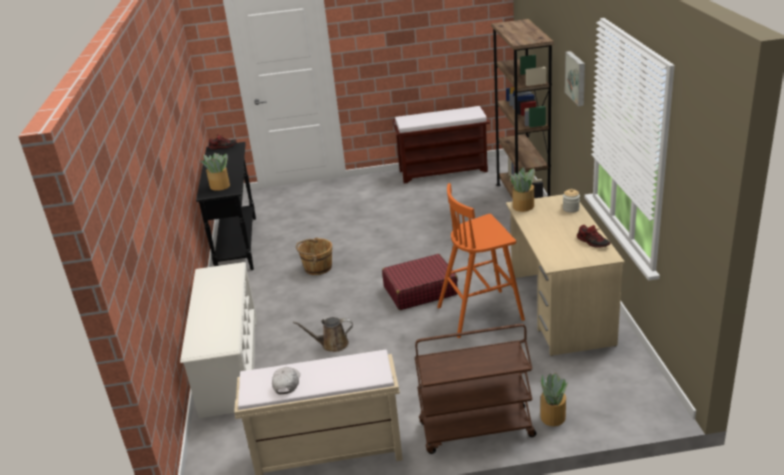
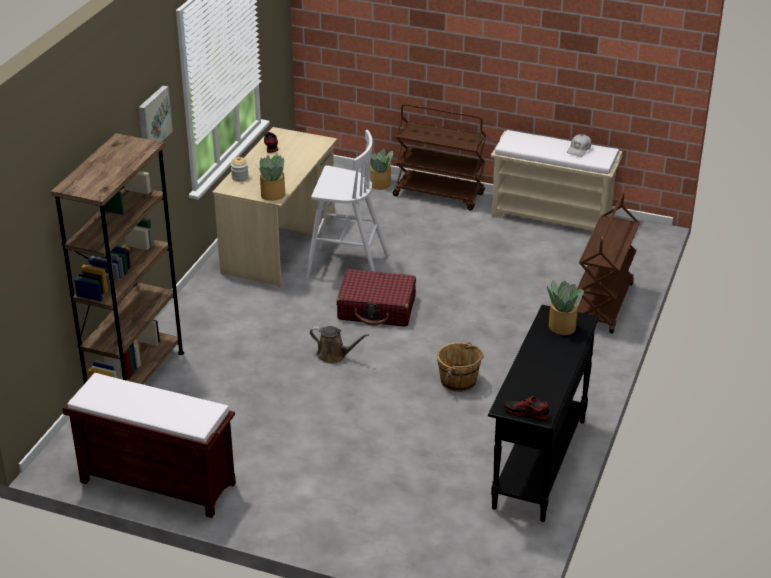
camera: 155 degrees left, 5 degrees up
white shoe rack [180,262,257,418] -> brown cart [577,192,640,334]
brown watering can [293,317,353,352] -> brown watering can moved to [310,326,369,364]
orange stool [437,183,525,338] -> white stool [306,130,389,279]

